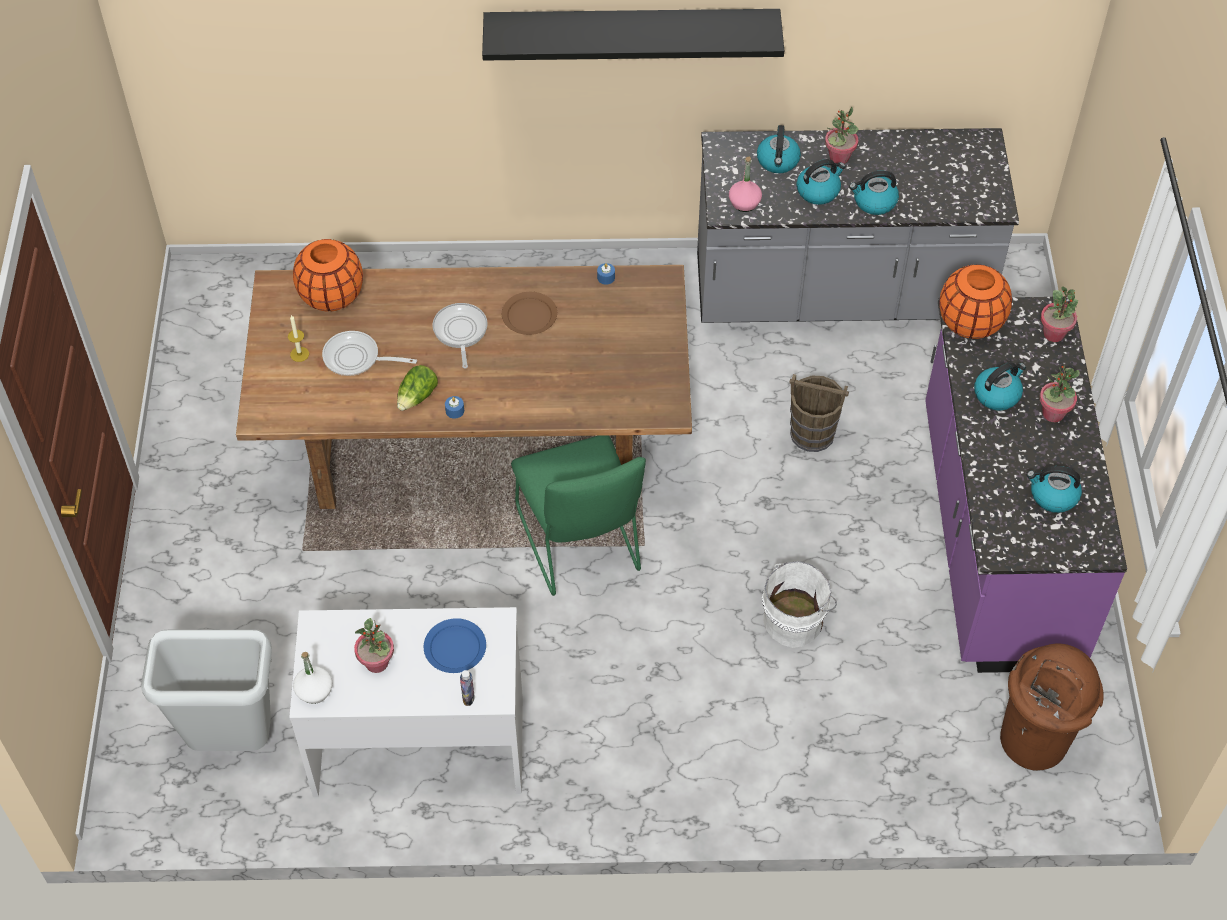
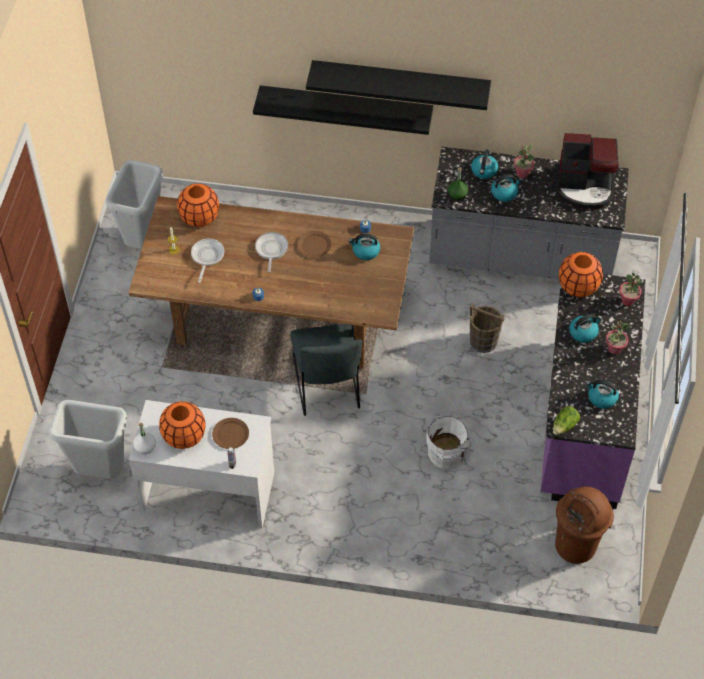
camera: 10 degrees right, 0 degrees up
frying pan [322,331,417,376] -> frying pan turned 75 degrees clockwise [191,239,224,283]
potted plant [354,618,394,673] -> orange vase [159,401,206,449]
lettuce [397,365,438,411] -> lettuce moved to [553,406,580,435]
blue plate [424,618,486,673] -> brown plate [212,418,249,449]
green chair [511,435,646,596] -> grey chair [290,324,362,416]
pink bottle [729,157,762,212] -> green bottle [448,167,468,200]
kettle [849,171,899,215] -> kettle moved to [348,234,380,260]
none -> grey trash can [106,160,163,249]
none -> black shelf [253,85,433,135]
none -> coffee machine [555,133,619,209]

